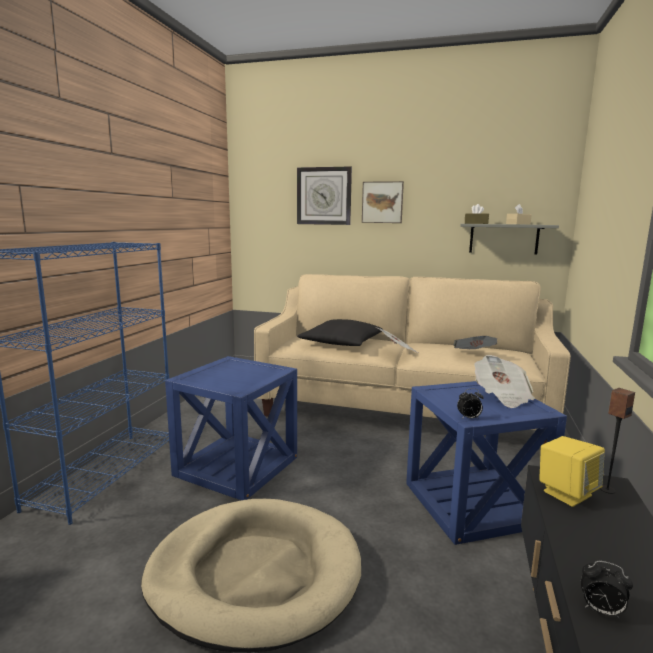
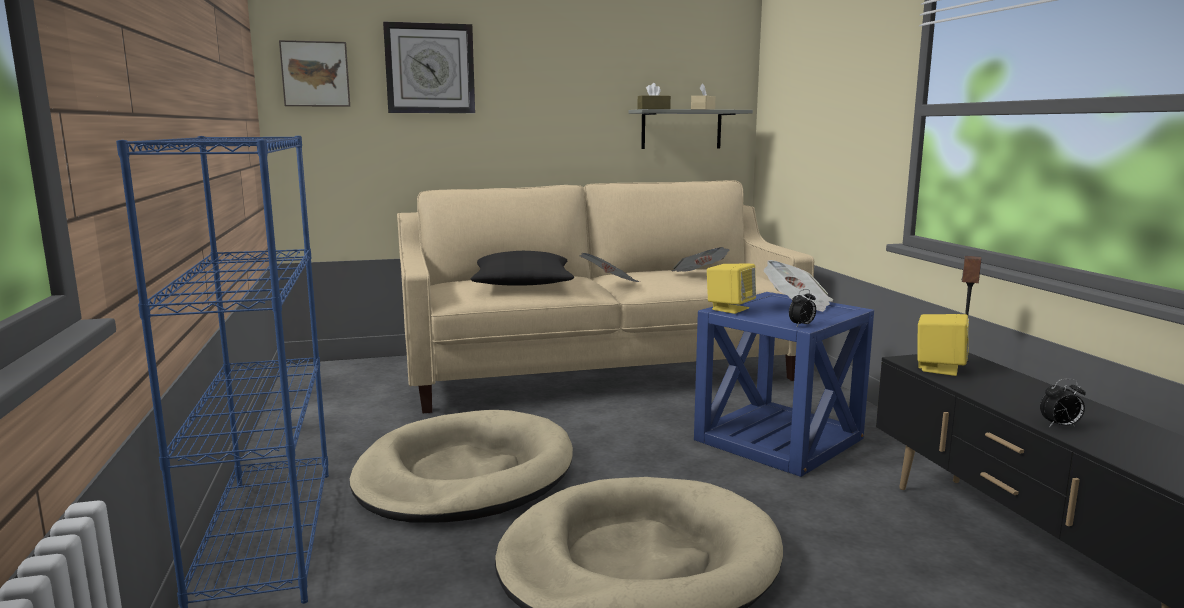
camera: 30 degrees left, 0 degrees up
blue side table [165,356,297,500] -> beige dog bed [350,410,573,523]
picture [362,181,404,223] -> picture moved to [279,40,350,107]
none -> yellow speaker [707,264,756,314]

